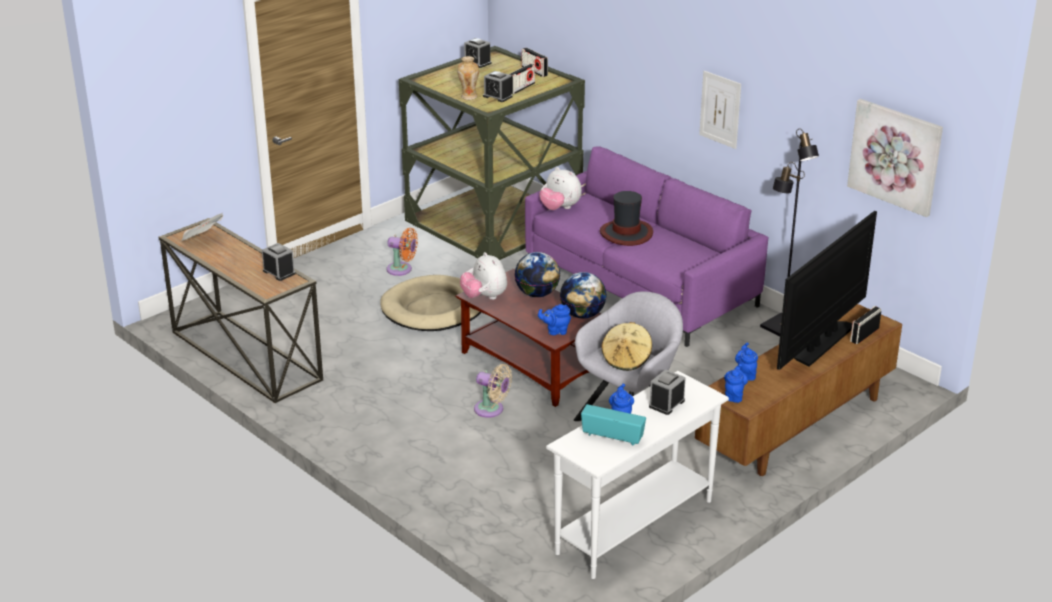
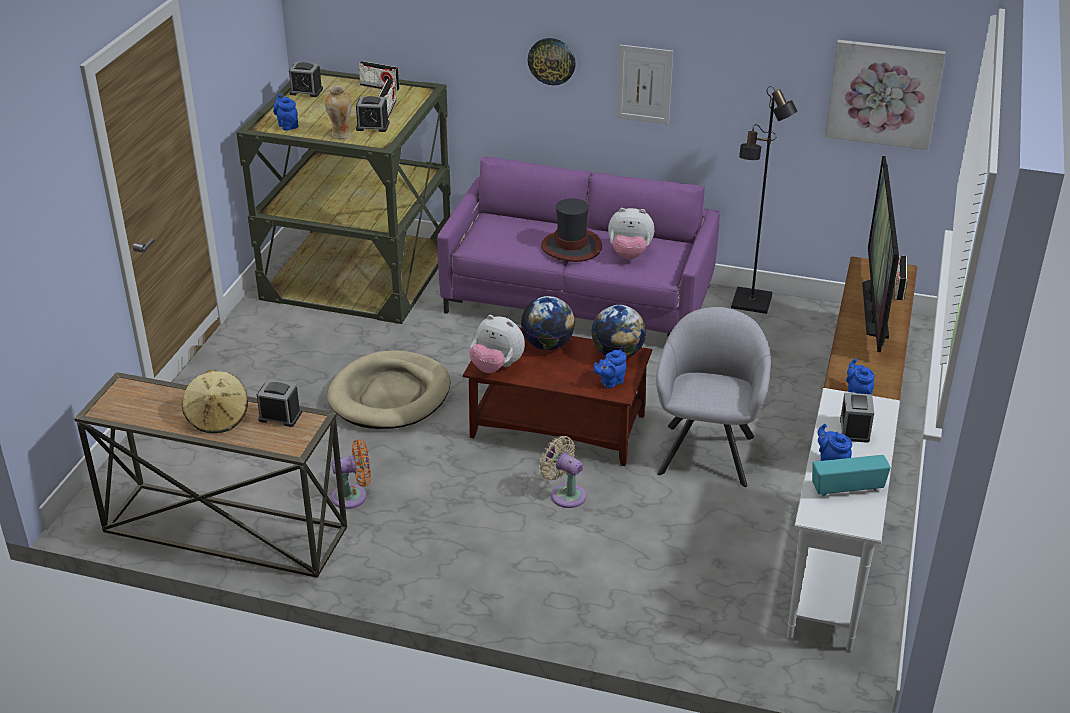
camera: 30 degrees left, 5 degrees up
newspaper [180,213,223,242] -> none
orange fan [386,228,418,276] -> orange fan moved to [331,439,371,509]
beige fan [474,364,512,418] -> beige fan turned 135 degrees counterclockwise [539,436,586,508]
plush toy [539,167,582,210] -> plush toy moved to [608,208,654,260]
beige hat [602,322,652,371] -> beige hat moved to [182,370,248,433]
blue teapot [735,342,758,381] -> blue teapot moved to [273,94,298,130]
none -> wall clock [528,38,576,85]

